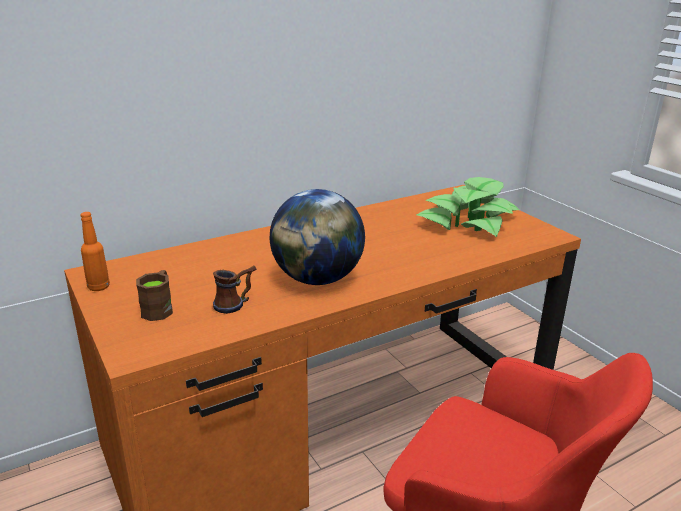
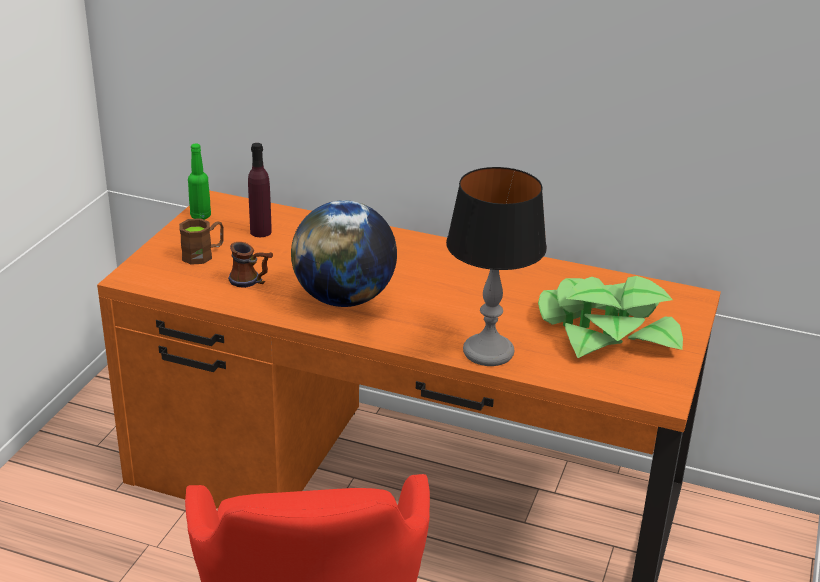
camera: 50 degrees right, 5 degrees up
orange bottle [81,212,110,291] -> green bottle [188,144,211,220]
none -> purple bottle [248,143,272,237]
none -> table lamp [446,167,547,366]

